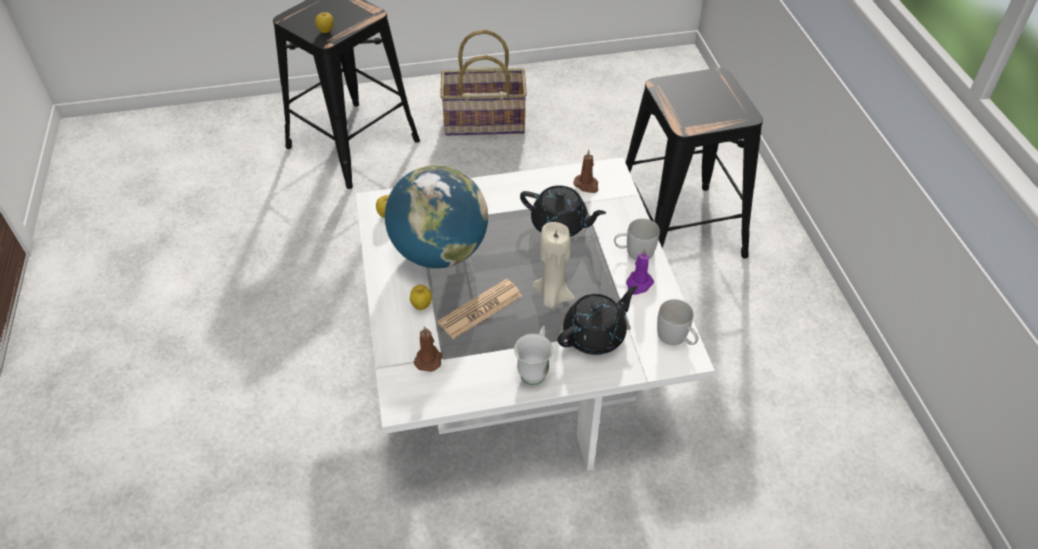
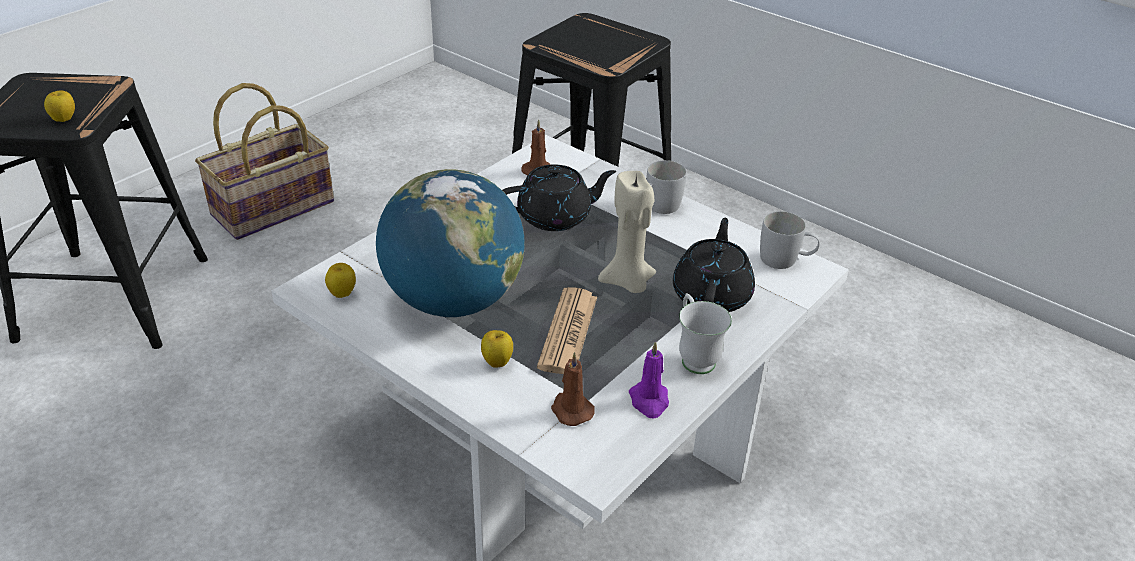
camera: 40 degrees left, 10 degrees down
purple candle [626,249,654,295] -> purple candle moved to [629,341,669,419]

